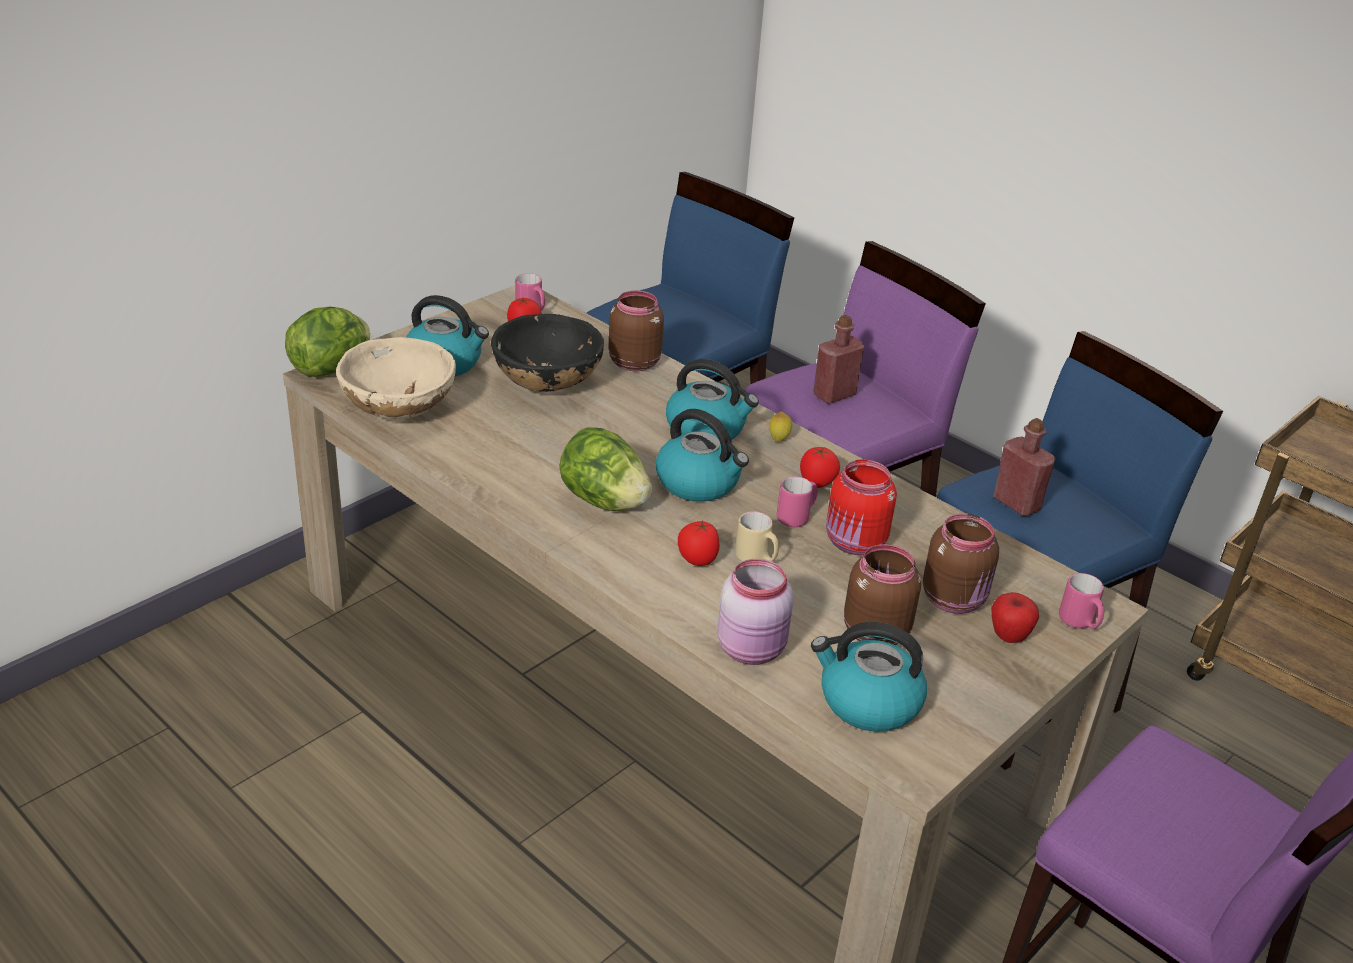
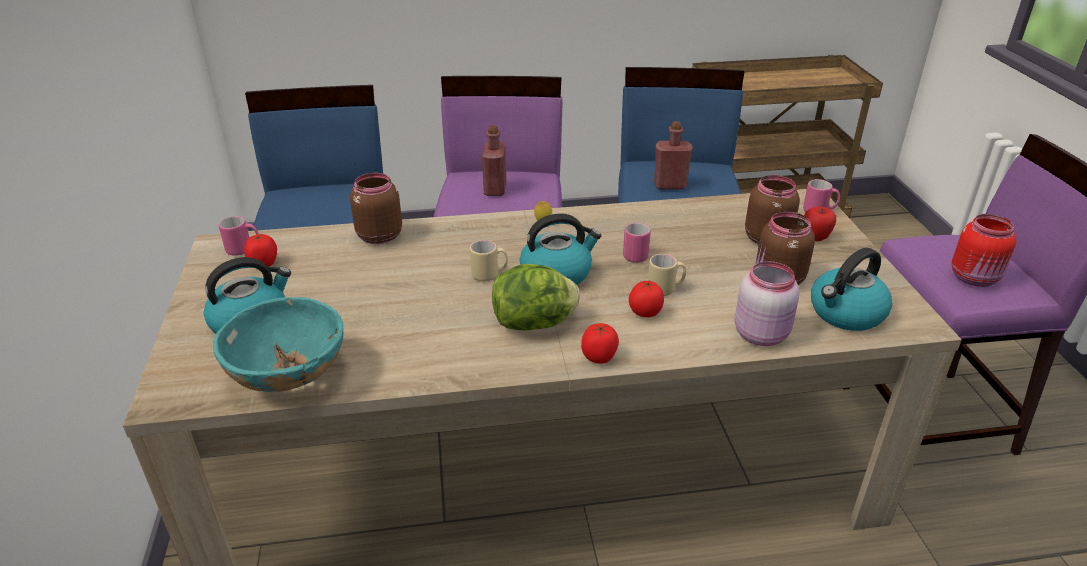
camera: 50 degrees left, 0 degrees up
lettuce [285,307,370,377] -> none
beige bowl [336,337,456,419] -> turquoise bowl [213,297,343,392]
black bowl [491,314,604,392] -> none
kettle [666,359,759,440] -> none
tomato [800,447,840,488] -> tomato moved to [581,323,619,364]
red jar [826,459,897,555] -> red jar moved to [952,214,1016,287]
none -> beige mug [470,240,508,281]

